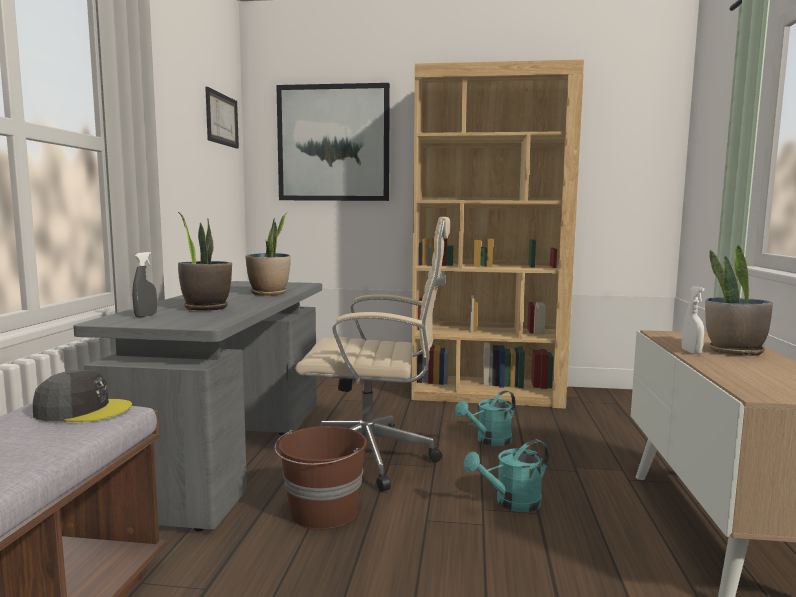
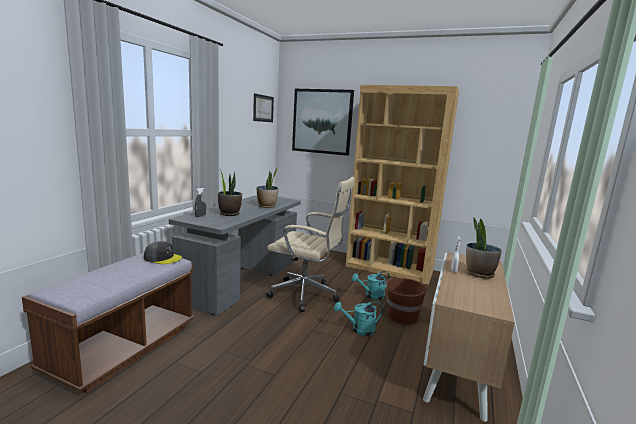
camera: 15 degrees right, 5 degrees up
brown bucket [274,426,367,530] -> brown bucket moved to [385,278,427,324]

